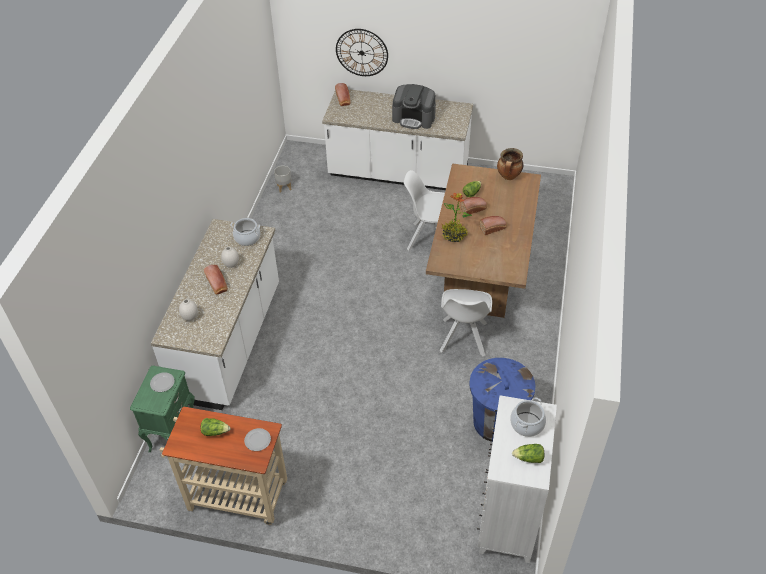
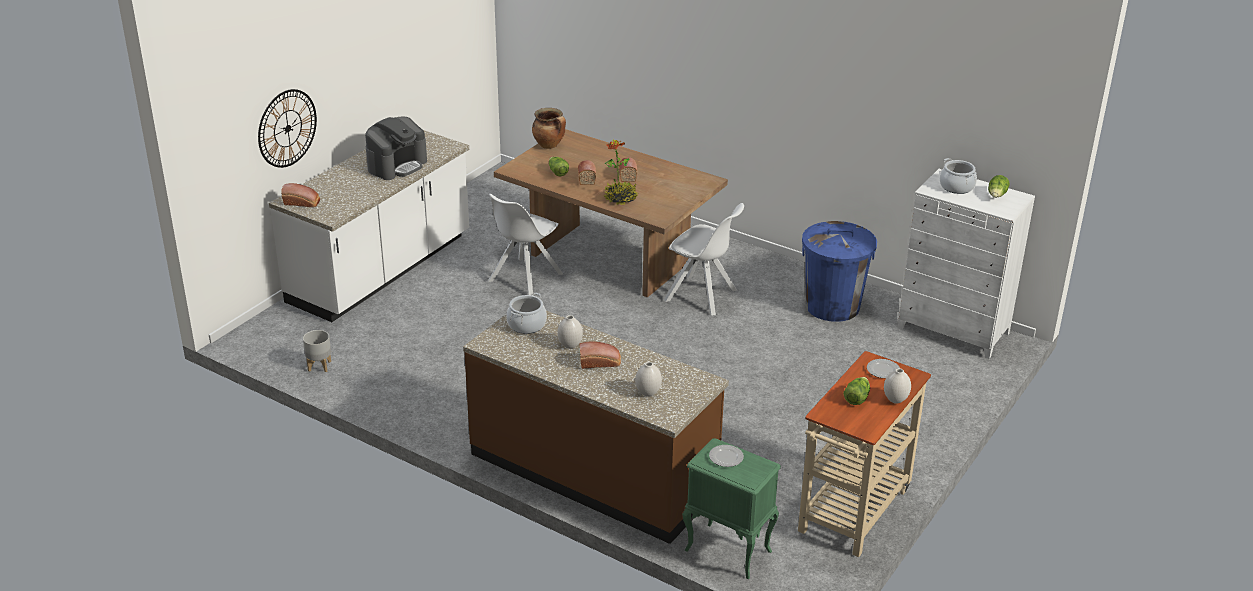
camera: 70 degrees left, 15 degrees down
white counter [151,219,279,410] -> brown counter [463,311,729,544]
none -> white vase [884,368,911,404]

